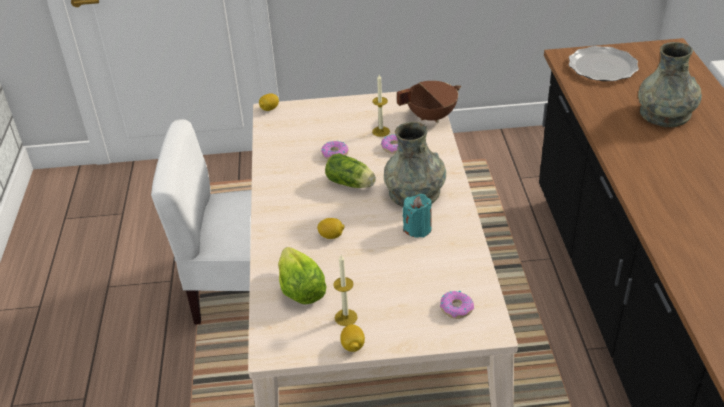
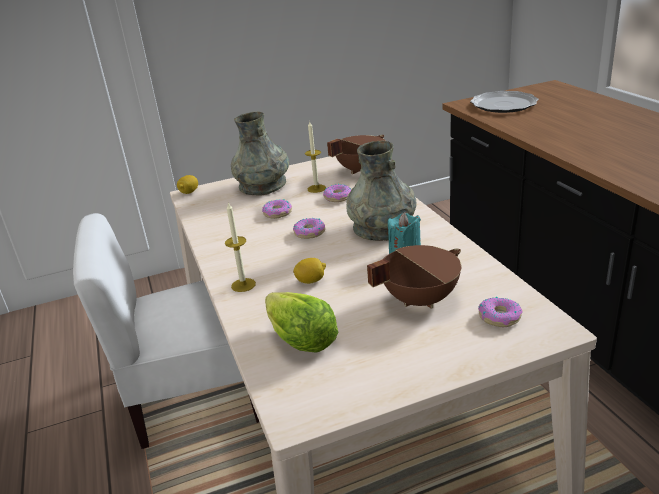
camera: 15 degrees left, 10 degrees down
lettuce [325,153,376,188] -> donut [293,218,325,239]
candle [333,255,358,326] -> candle moved to [225,202,256,292]
lemon [340,324,365,352] -> none
grey vase [638,42,702,127] -> grey vase moved to [231,112,289,196]
none -> brown cooking pot [367,245,462,309]

